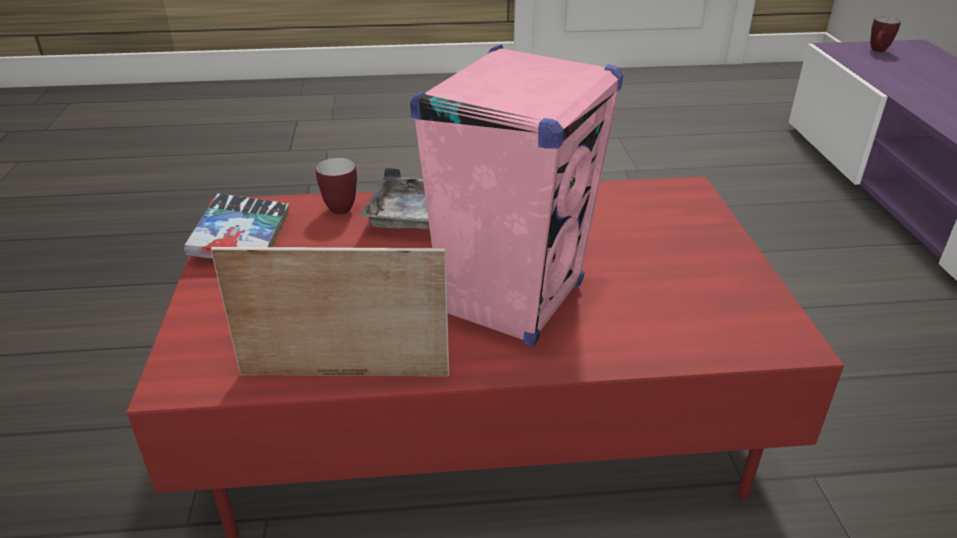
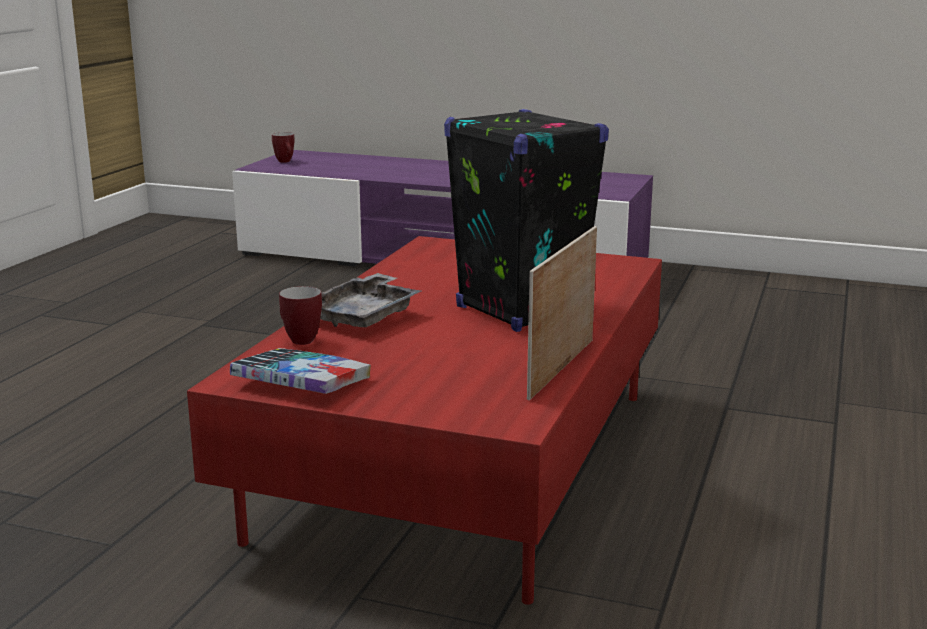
camera: 65 degrees left, 15 degrees down
pink speaker [410,44,623,346] -> black speaker [444,109,609,332]

